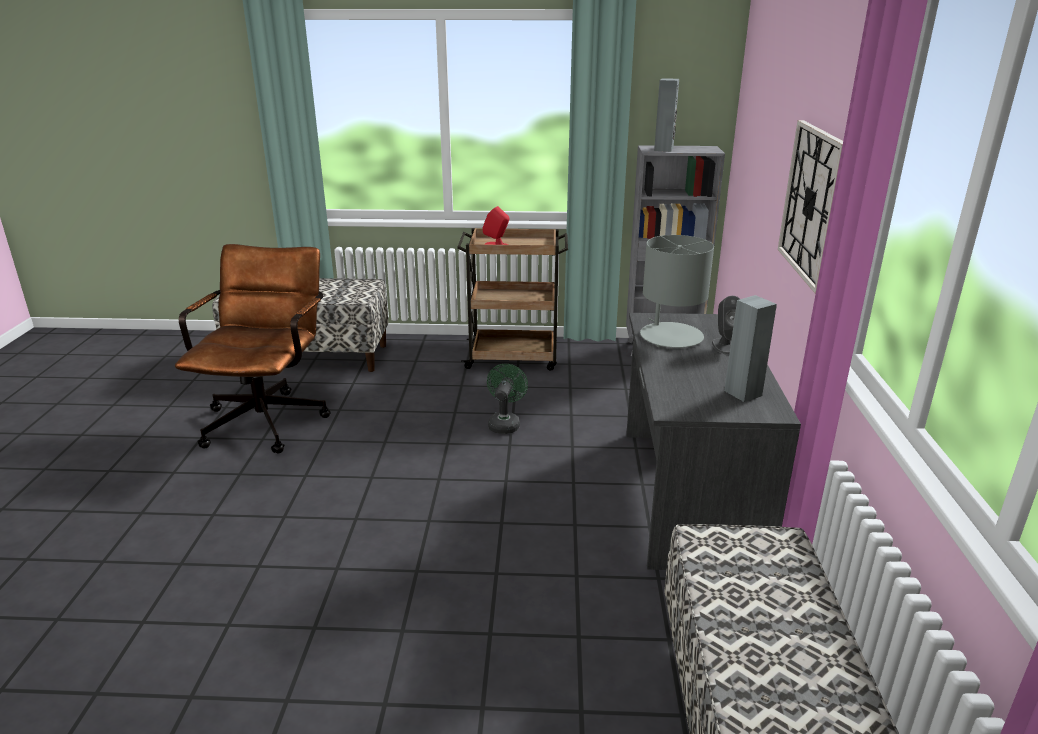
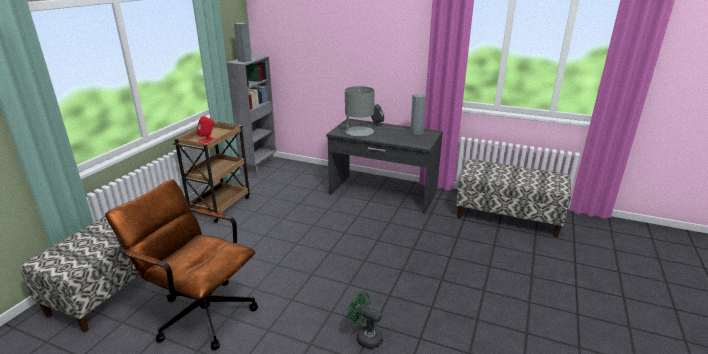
camera: 70 degrees left, 0 degrees up
green fan [487,364,528,434] -> green fan moved to [347,292,383,349]
wall clock [778,120,843,294] -> none

